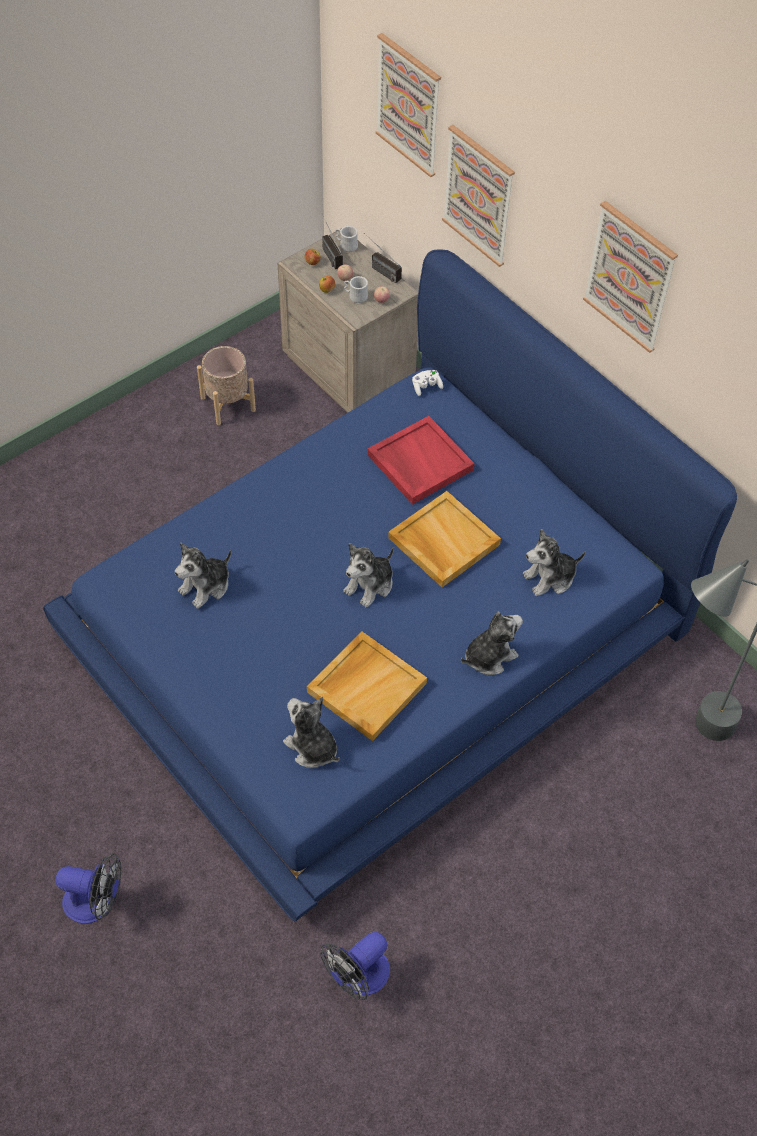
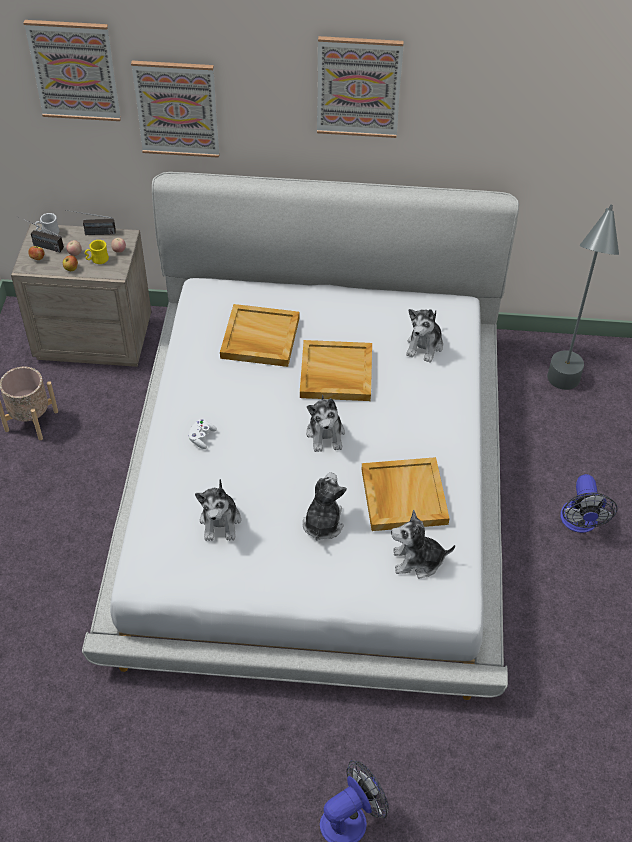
camera: 45 degrees left, 5 degrees down
blue bed [43,249,737,921] -> white bed [82,172,519,700]
fan [320,932,390,1000] -> fan moved to [560,474,618,533]
white mug [344,276,368,303] -> yellow mug [85,240,109,264]
red tray [368,416,475,505] -> beige tray [220,304,299,367]
white game controller [412,370,443,396] -> white game controller moved to [189,419,217,449]
plush toy [461,611,523,675] -> plush toy moved to [303,473,347,541]

